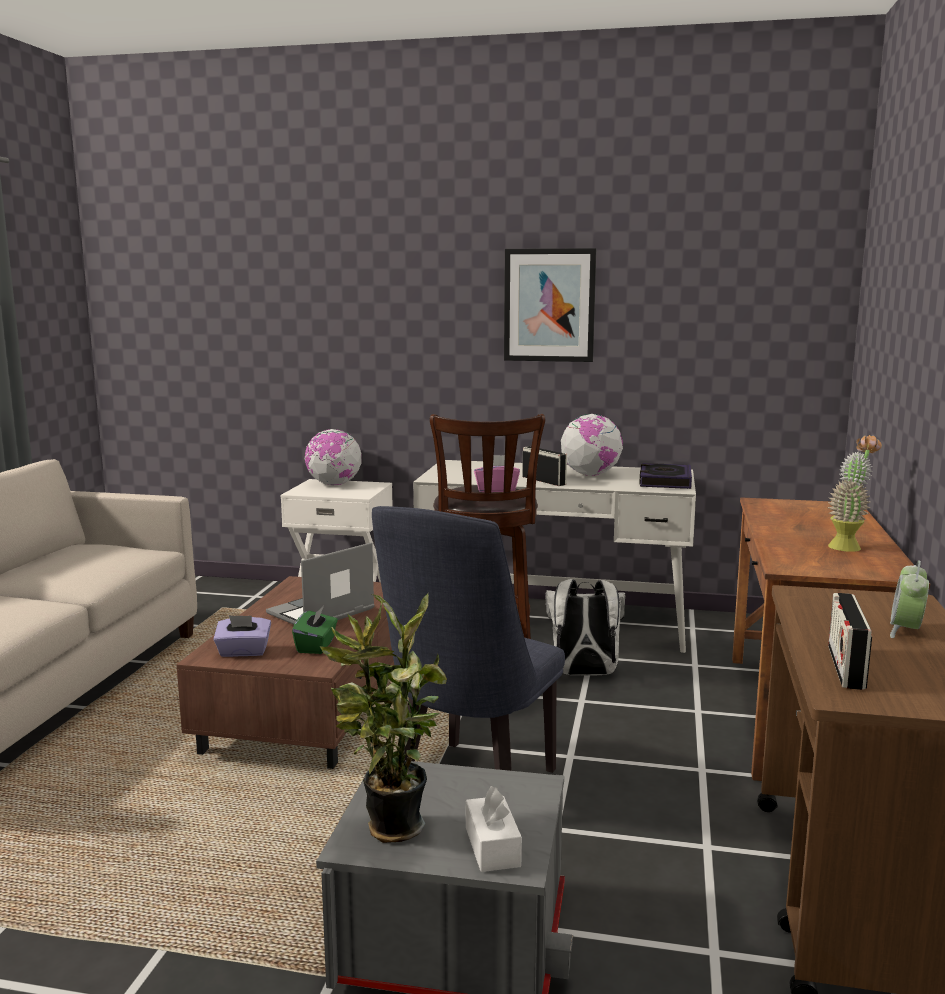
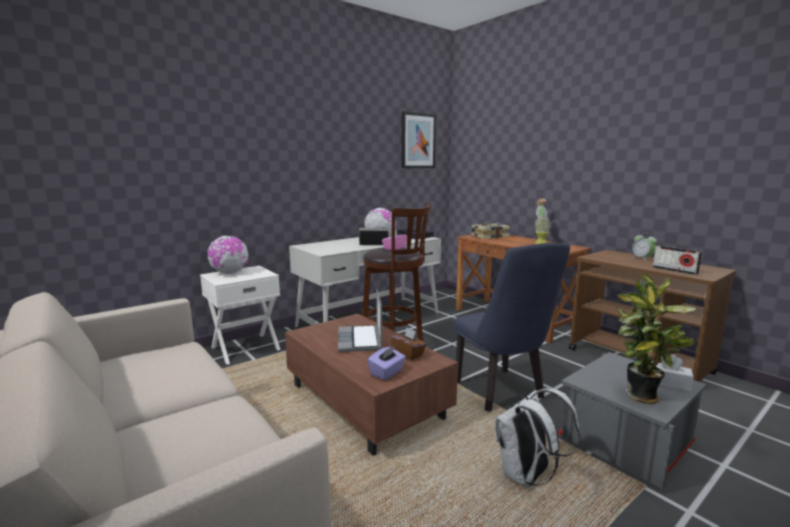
camera: 50 degrees left, 0 degrees up
green tissue box [292,605,338,654] -> brown tissue box [390,328,427,360]
picture [504,248,596,362] -> picture moved to [402,112,436,168]
white backpack [545,579,625,676] -> white backpack moved to [495,388,580,488]
none -> book [471,223,510,239]

